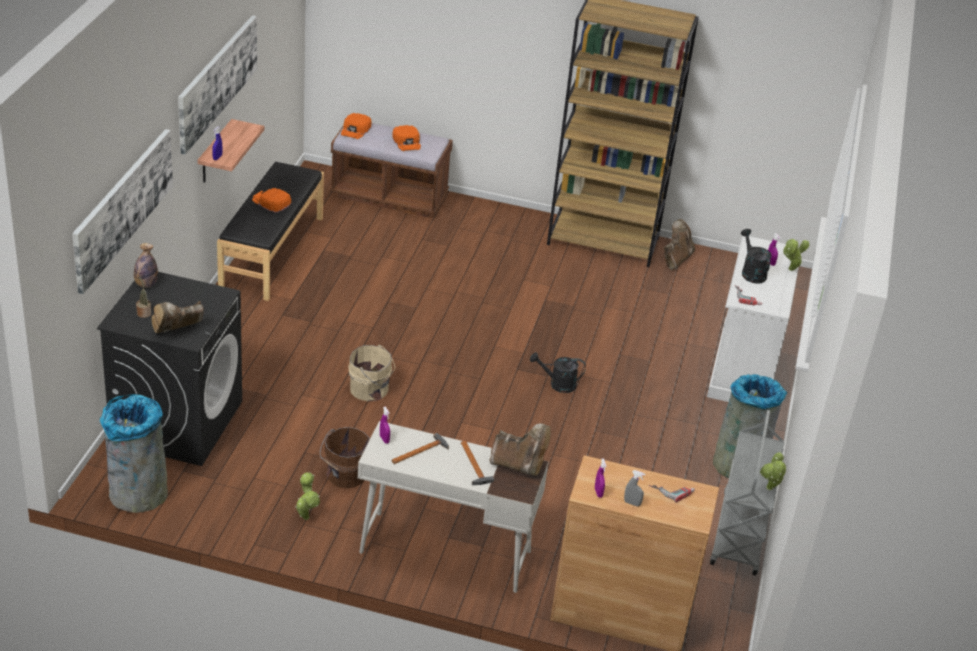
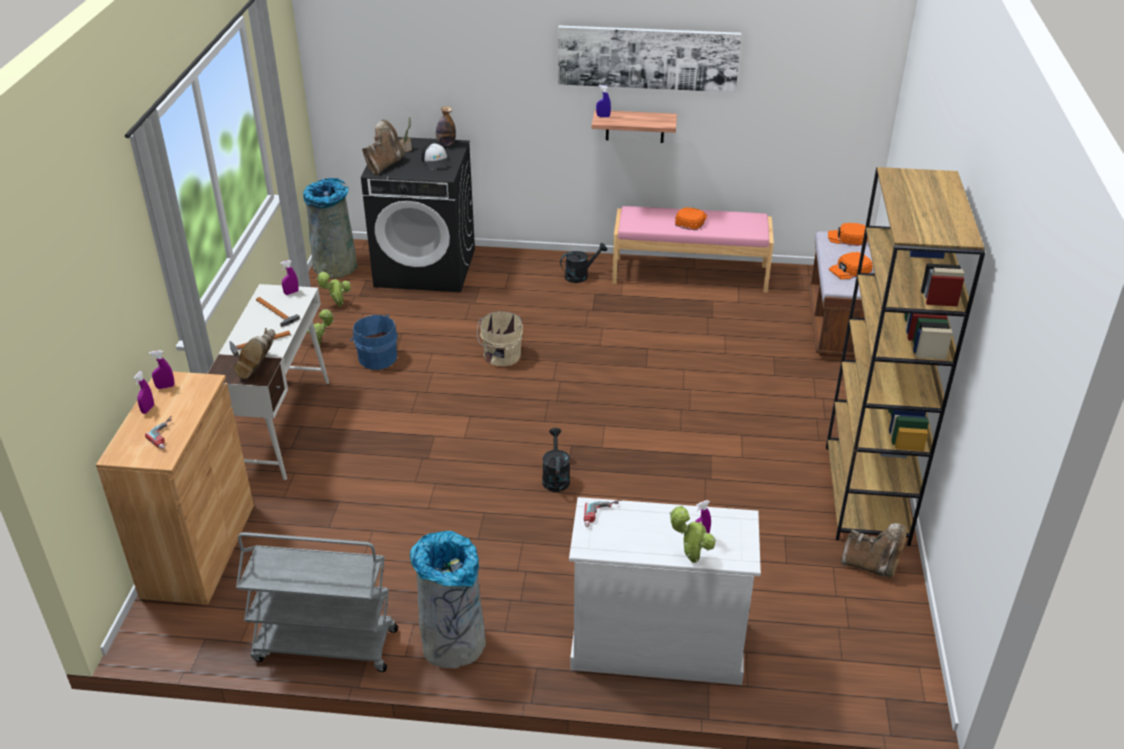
camera: 85 degrees right, 0 degrees up
picture [72,129,173,294] -> none
brown boot [151,301,204,333] -> brown boot turned 75 degrees clockwise [362,119,405,175]
black bench [217,162,324,301] -> pink bench [612,206,774,293]
brown bucket [320,427,370,489] -> blue bucket [349,314,397,370]
grey spray bottle [624,470,645,506] -> purple spray bottle [133,371,154,414]
black watering can [741,229,772,284] -> black watering can moved to [560,243,607,283]
potted plant [760,451,787,490] -> potted plant moved to [316,272,351,306]
none -> cap [421,142,451,170]

